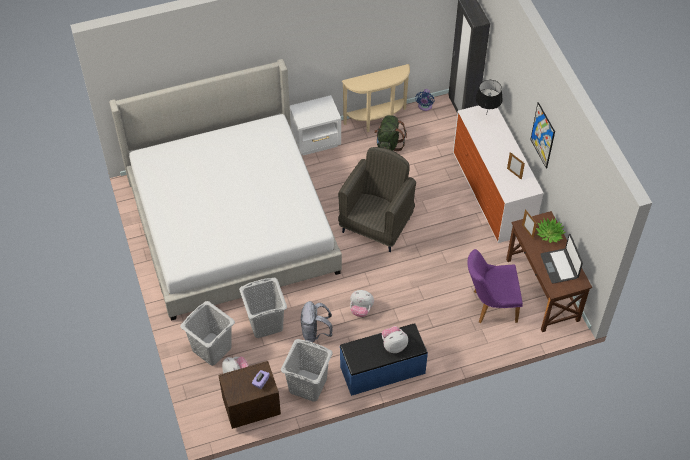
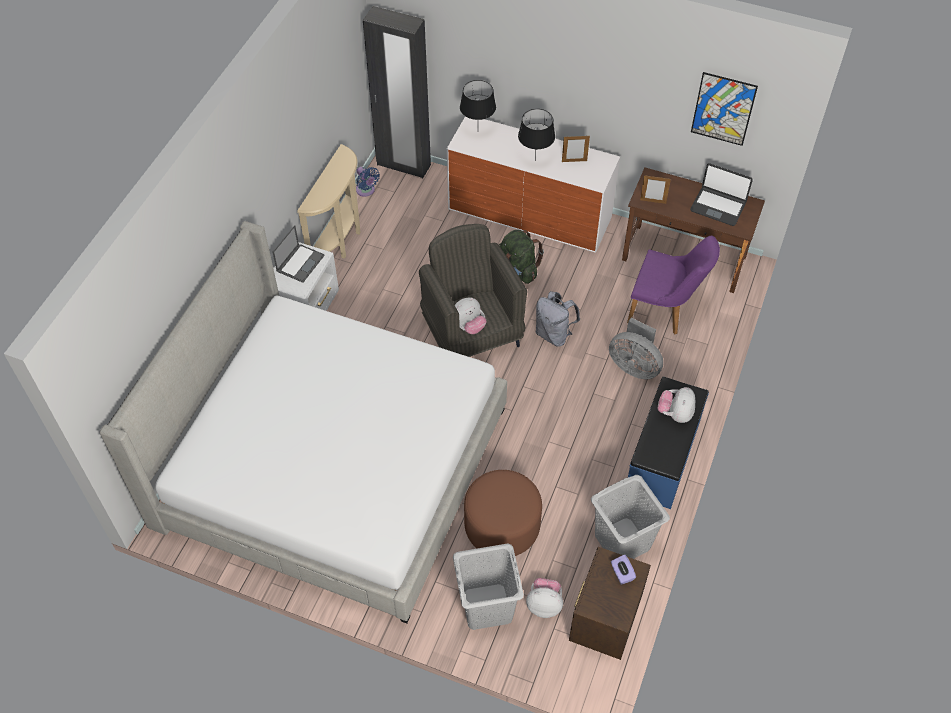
camera: 50 degrees left, 0 degrees up
grey laundry basket [239,278,287,338] -> brown ottoman [464,470,542,556]
grey backpack [301,301,333,342] -> grey backpack moved to [536,291,580,347]
plush toy [350,290,374,317] -> plush toy moved to [455,298,487,334]
green backpack [374,115,407,151] -> green backpack moved to [499,230,544,284]
purple chair [468,249,523,324] -> purple chair turned 105 degrees counterclockwise [627,236,720,335]
picture [530,102,555,169] -> picture moved to [691,72,758,146]
potted plant [536,217,565,243] -> none
none -> laptop [273,225,325,283]
none -> black table lamp [518,109,555,160]
none -> grey fan [609,318,663,379]

